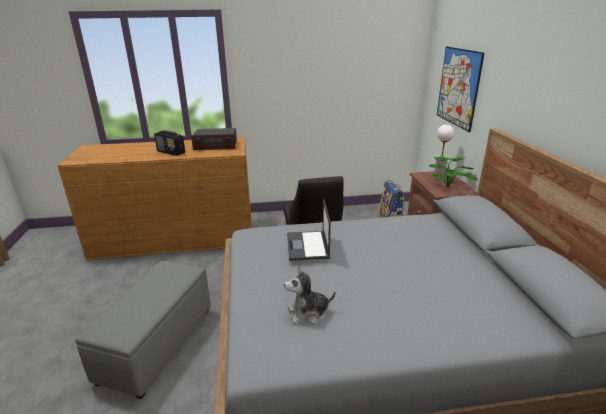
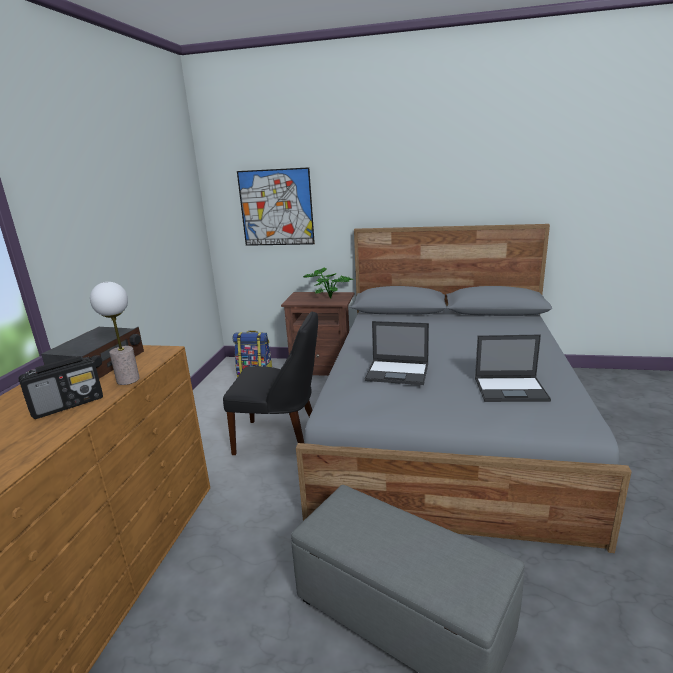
camera: 70 degrees left, 5 degrees down
plush toy [284,266,335,324] -> laptop [475,334,551,402]
table lamp [434,124,454,175] -> table lamp moved to [90,282,140,385]

